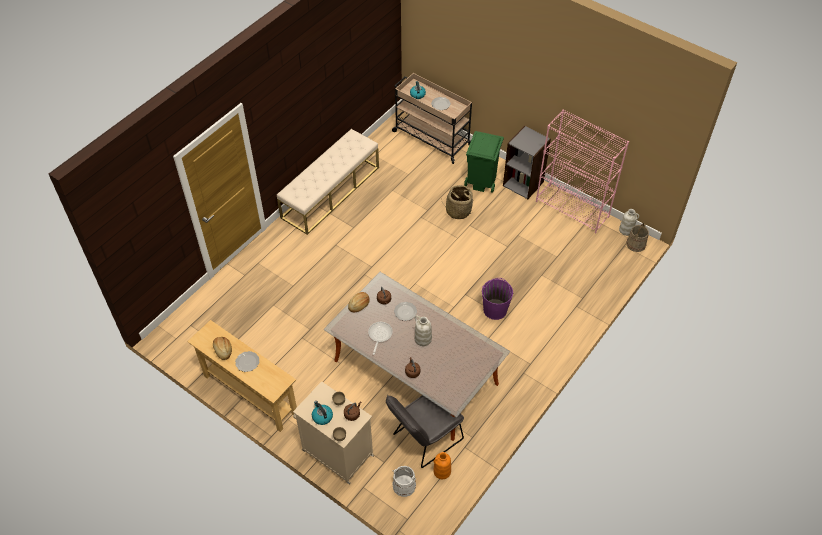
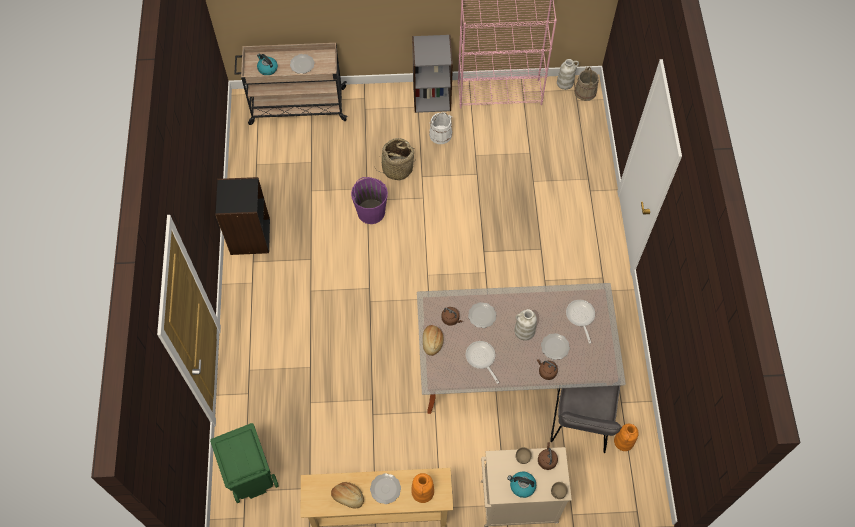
camera: 40 degrees left, 10 degrees up
beige bench [277,129,379,235] -> black bookcase [215,177,270,255]
white bucket [392,466,416,497] -> white bucket moved to [429,112,453,144]
green trash can [464,131,504,193] -> green trash can moved to [210,423,279,503]
purple bucket [482,278,513,320] -> purple bucket moved to [351,177,388,224]
none -> orange vase [411,473,434,503]
none -> plate [541,333,570,360]
none -> frying pan [566,300,595,344]

